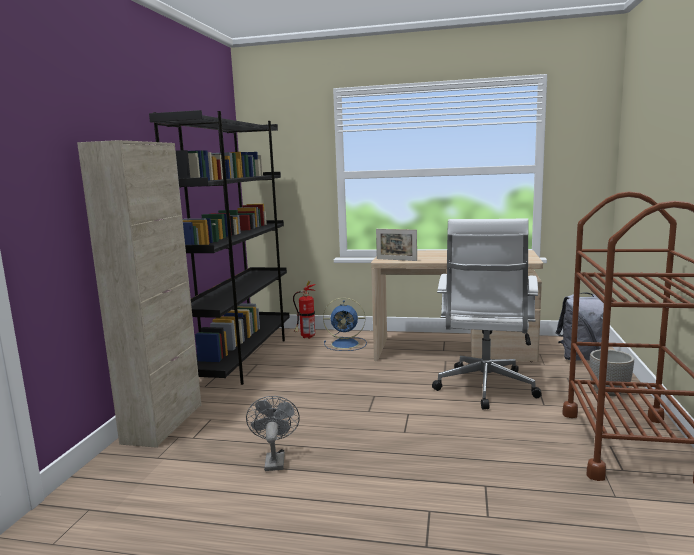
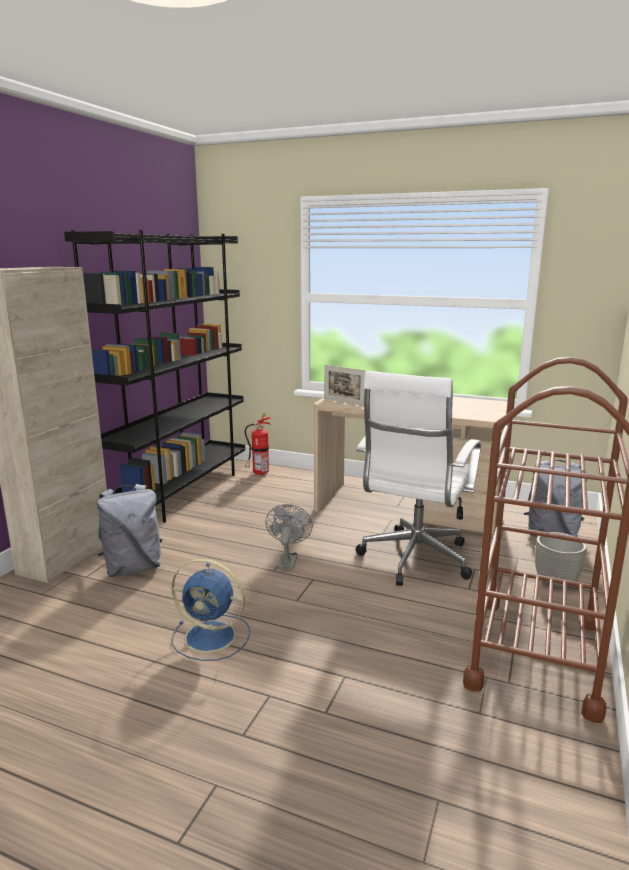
camera: 10 degrees right, 5 degrees up
grey fan [246,396,300,471] -> grey fan moved to [265,504,313,570]
blue fan [323,298,367,351] -> blue fan moved to [171,559,250,661]
none -> grey backpack [97,484,162,577]

